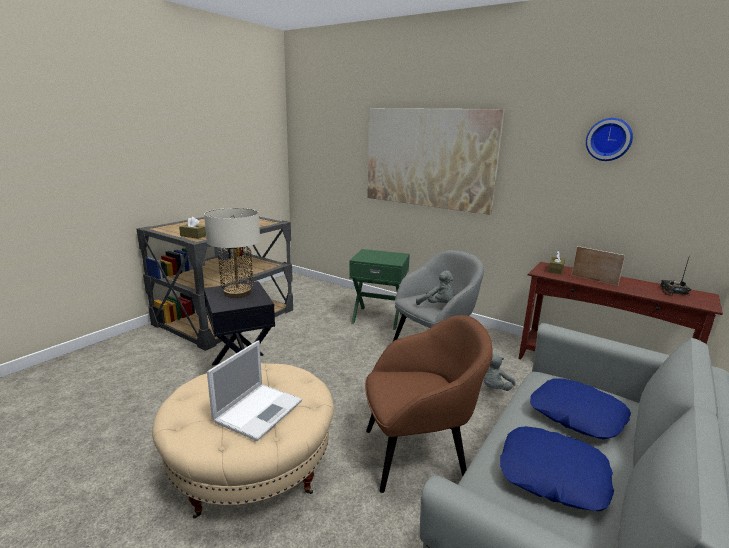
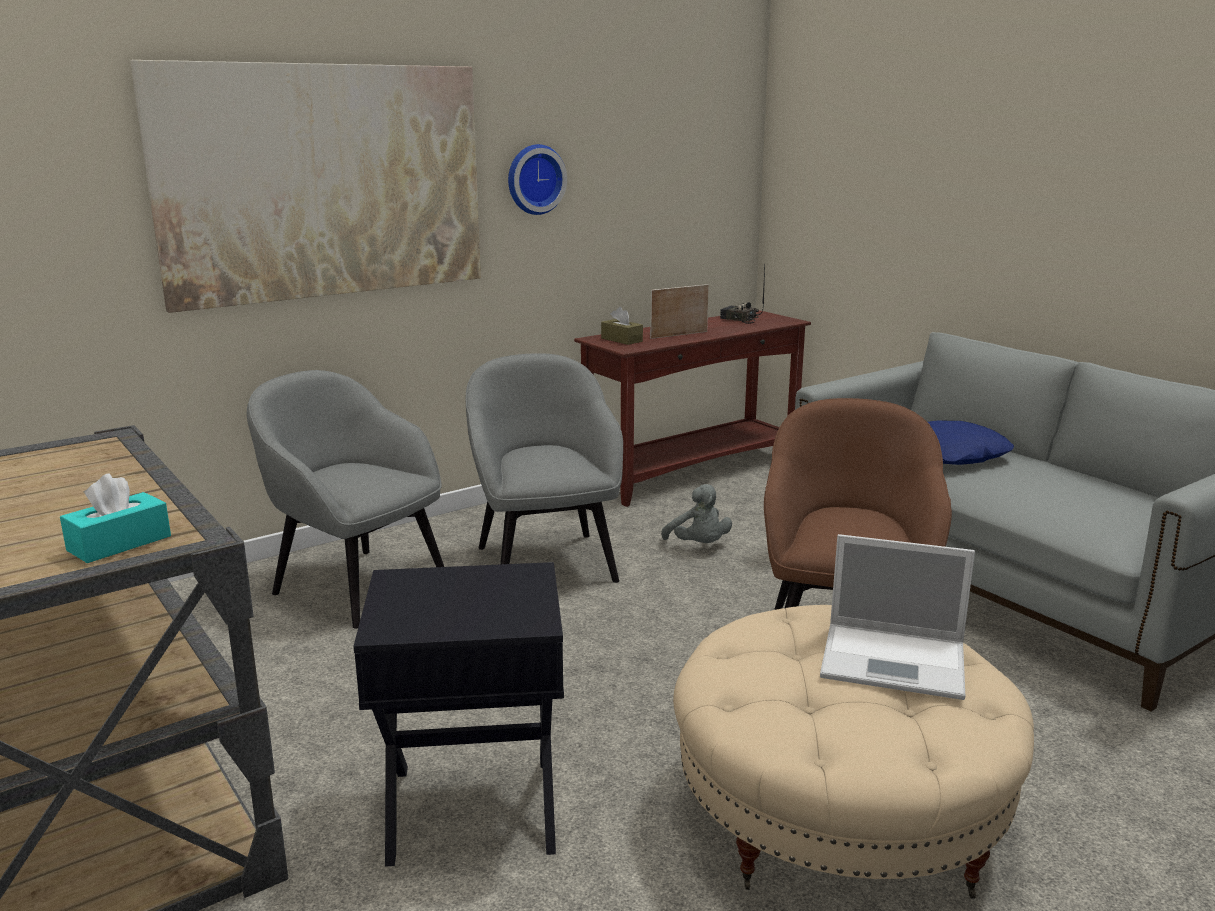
camera: 70 degrees left, 0 degrees up
brown tissue box [179,217,206,239] -> turquoise tissue box [60,473,171,563]
table lamp [204,208,260,298] -> none
laptop [207,340,302,441] -> laptop turned 150 degrees clockwise [820,534,975,700]
green side table [349,249,410,330] -> grey armchair [247,370,444,629]
grey plush toy [416,270,453,305] -> none
blue pillow [500,426,614,511] -> none
wall clock [586,118,633,161] -> wall clock moved to [508,144,567,215]

